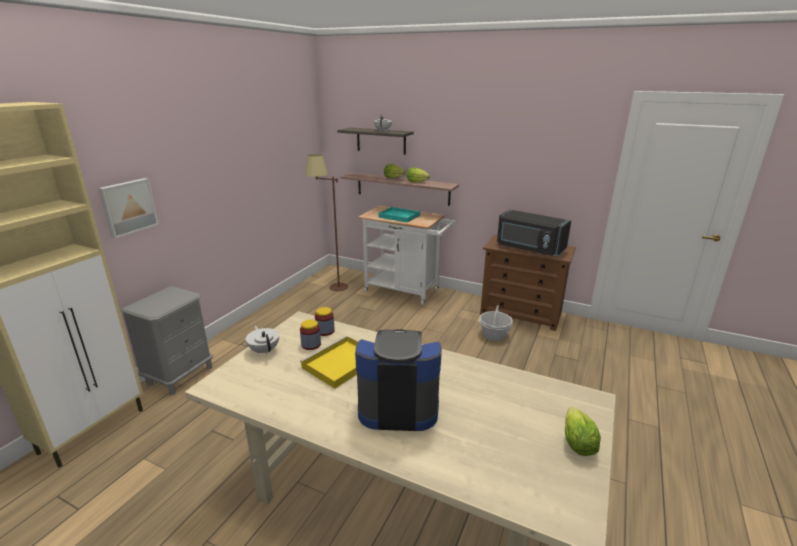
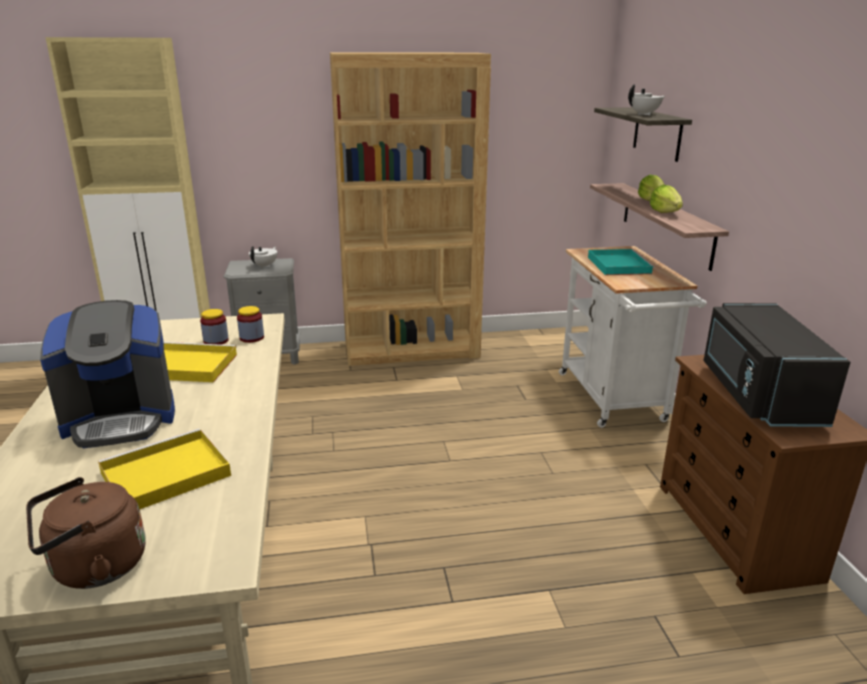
camera: 55 degrees right, 0 degrees up
picture [98,178,159,238] -> none
white teapot [246,325,279,355] -> white teapot moved to [249,246,277,268]
brown floor lamp [305,154,348,291] -> none
coffee machine [355,329,442,431] -> coffee machine turned 105 degrees clockwise [40,300,175,448]
basket [479,305,513,341] -> none
lettuce [565,407,601,456] -> brown kettle [26,477,146,589]
none -> yellow tray [98,429,231,509]
none -> brown bookcase [330,52,491,366]

